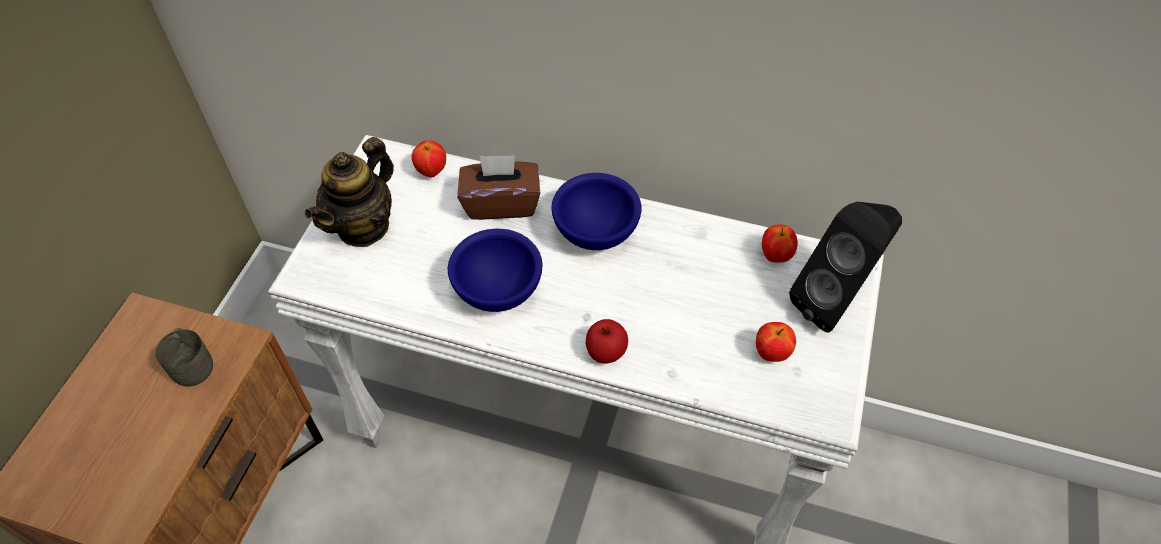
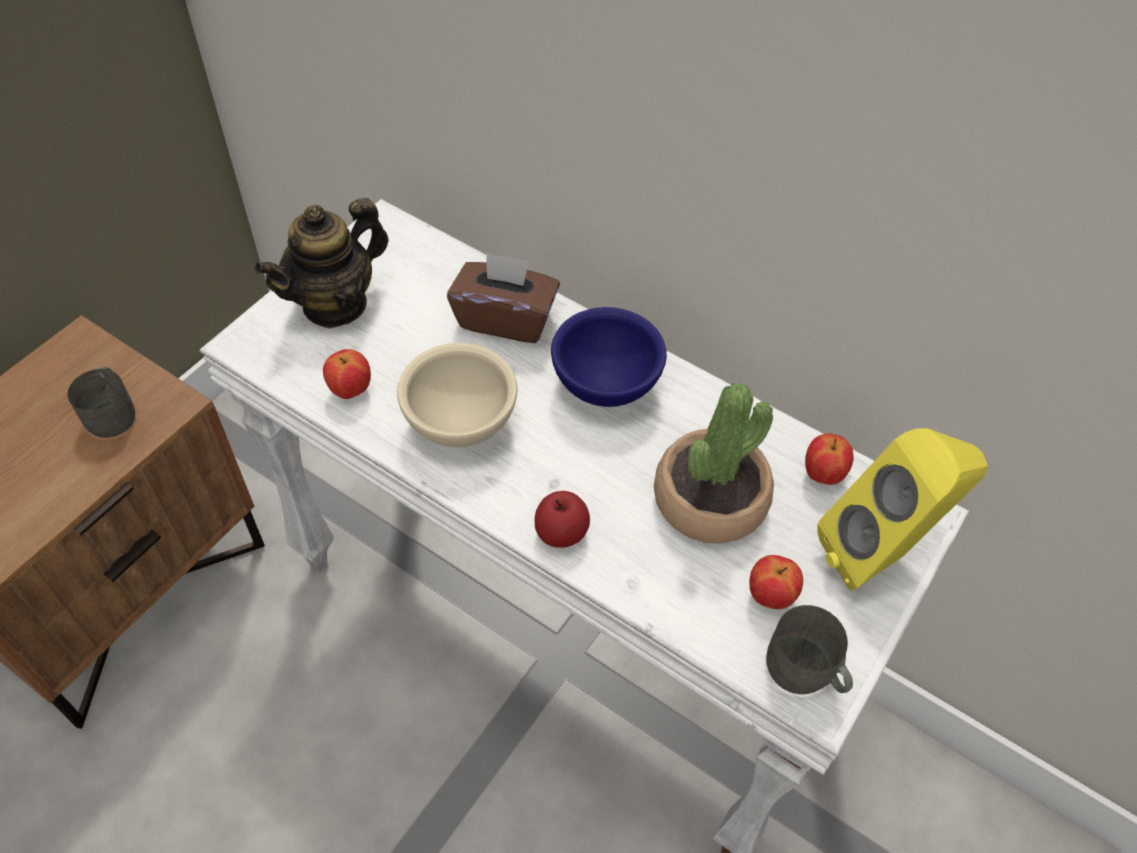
camera: 15 degrees right, 0 degrees up
apple [411,140,446,178] -> apple moved to [323,349,371,399]
blue bowl [448,229,543,312] -> beige bowl [397,343,518,447]
black speaker [789,201,902,332] -> yellow speaker [817,428,988,591]
none -> potted plant [654,383,774,544]
none -> grey mug [766,605,853,694]

